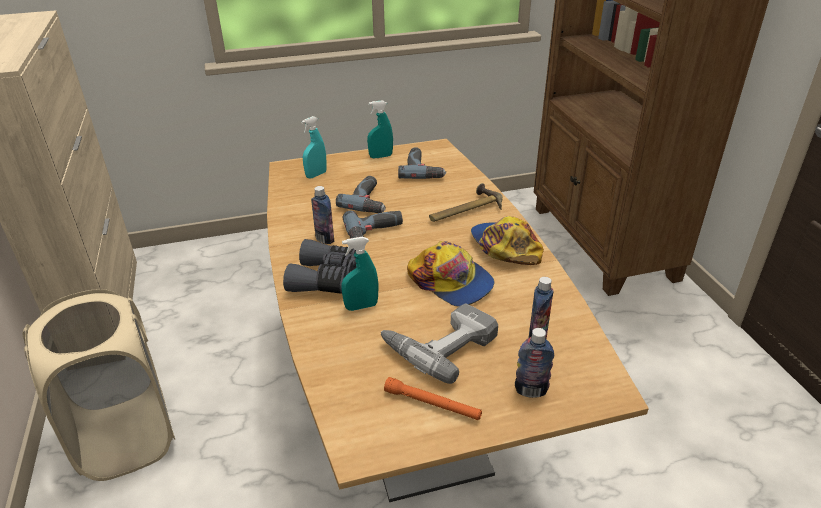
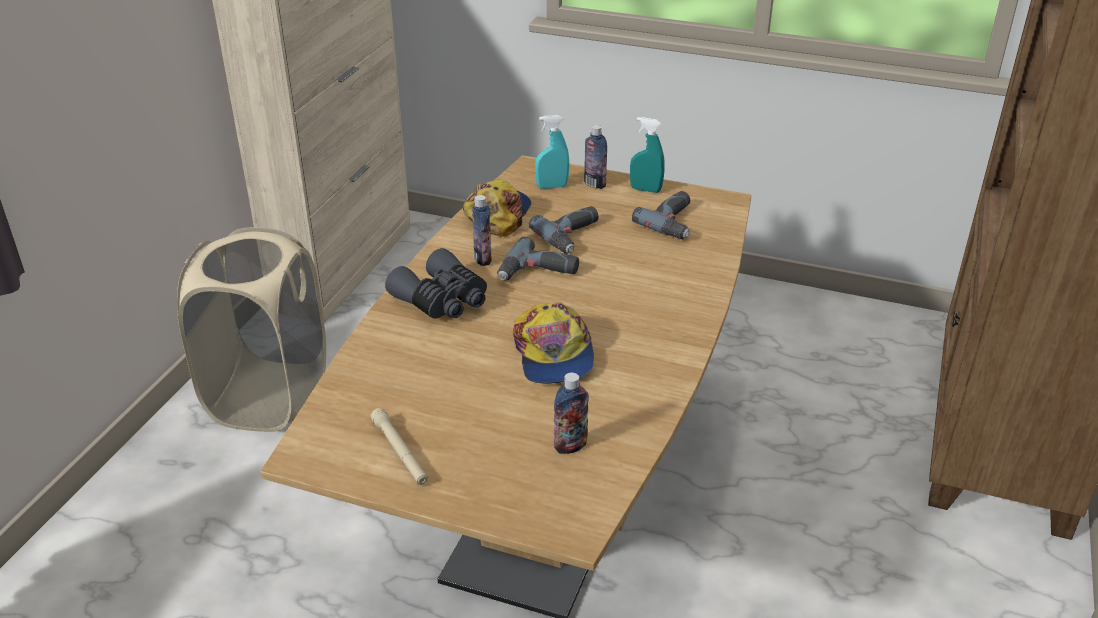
camera: 35 degrees right, 0 degrees up
turquoise spray bottle [341,237,378,311] -> none
power drill [381,304,498,384] -> none
orange flashlight [384,377,482,420] -> beige flashlight [371,408,428,485]
hammer [429,183,502,222] -> none
cap [471,216,544,265] -> cap moved to [463,180,531,236]
bottle [515,328,554,398] -> bottle moved to [584,125,607,189]

